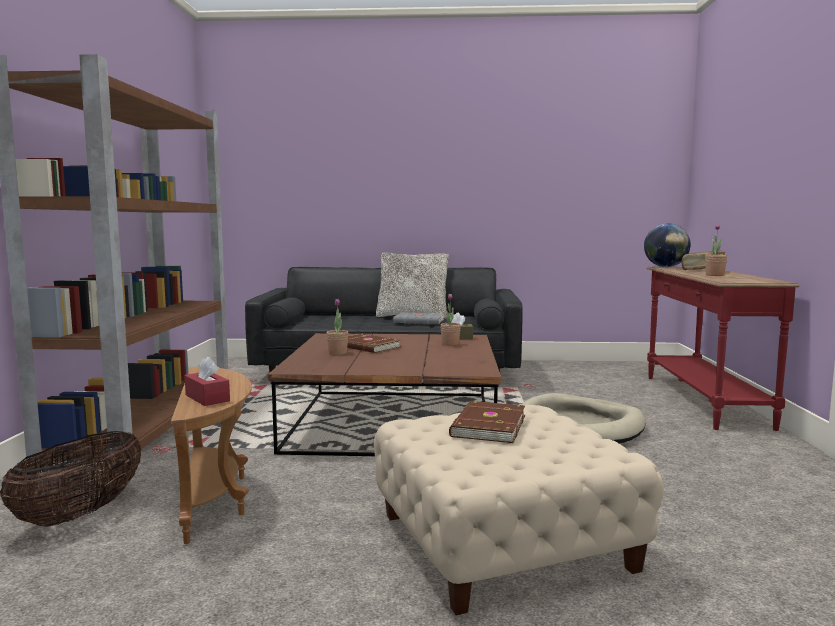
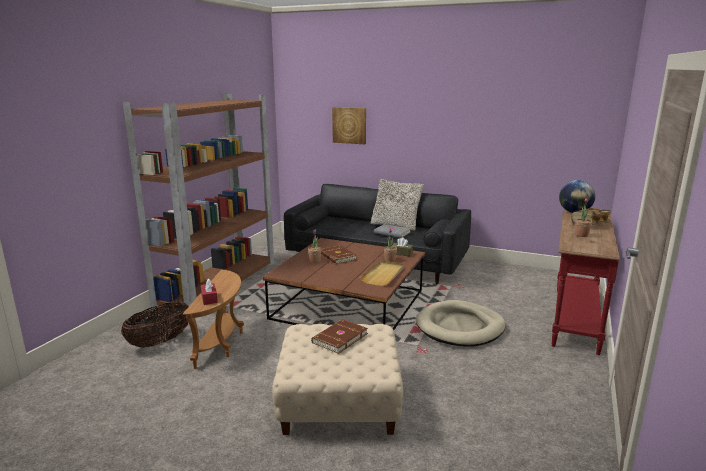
camera: 20 degrees right, 10 degrees up
none -> picture [332,107,366,144]
none -> beige tray [360,260,404,286]

